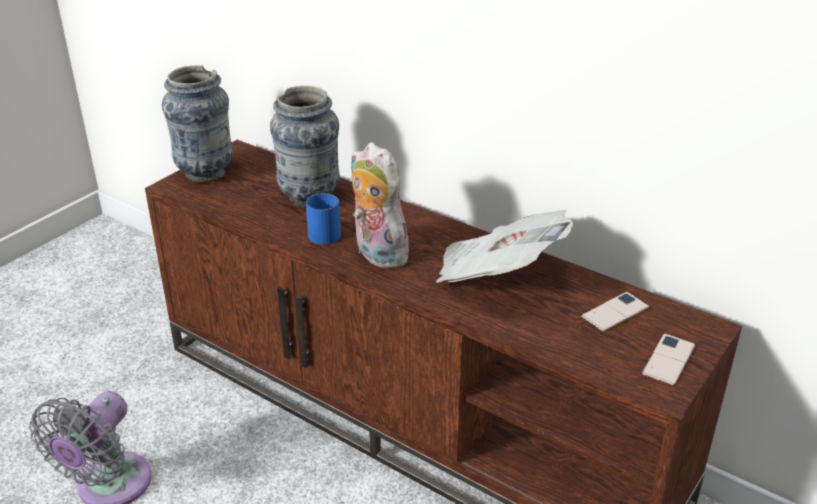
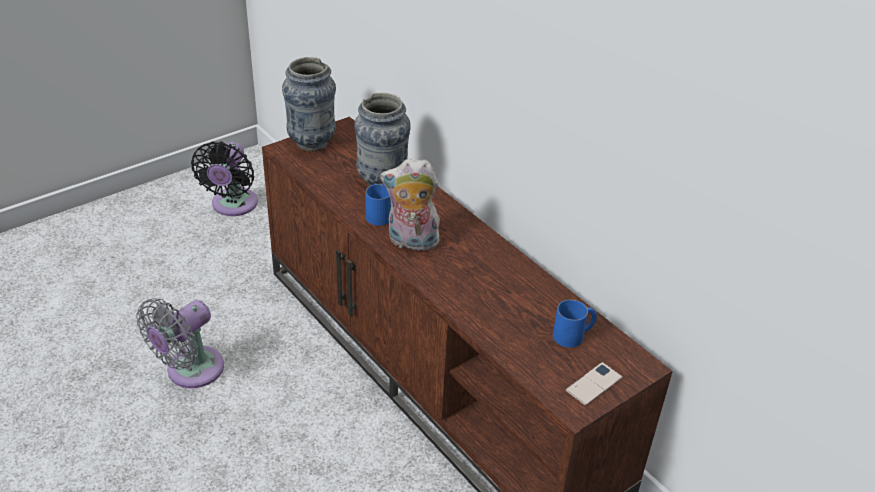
camera: 15 degrees right, 5 degrees up
plush toy [351,142,413,269] -> plush toy turned 60 degrees counterclockwise [380,159,440,254]
newspaper [436,210,573,283] -> none
phone [581,292,649,332] -> blue mug [553,300,597,347]
none -> black fan [191,141,258,216]

